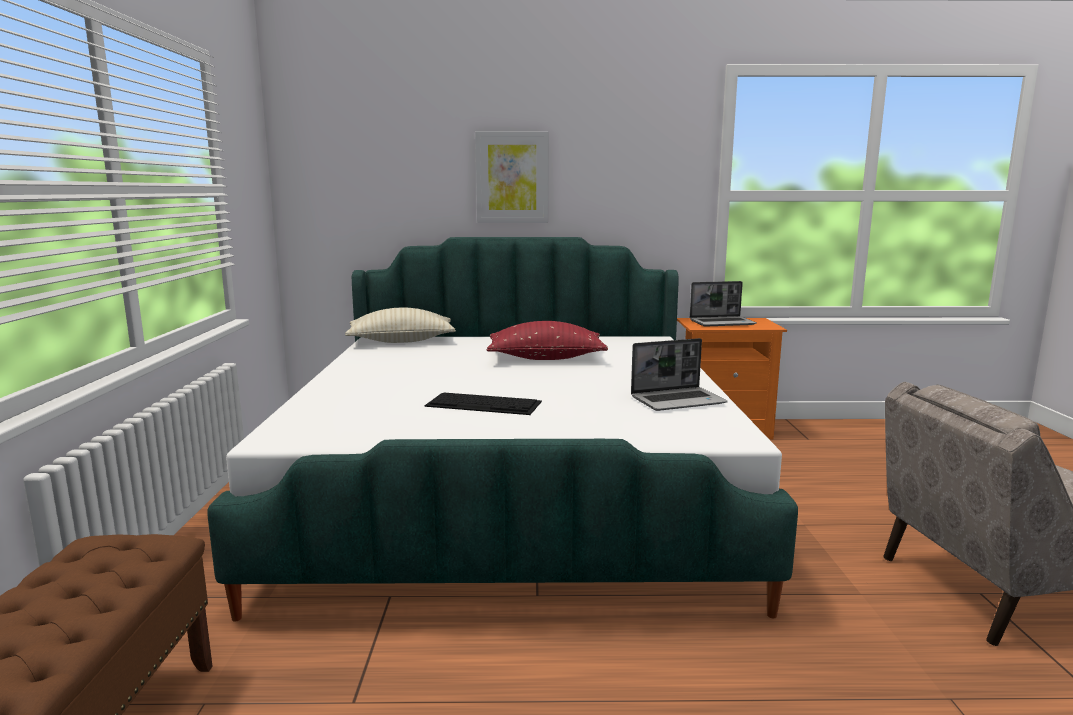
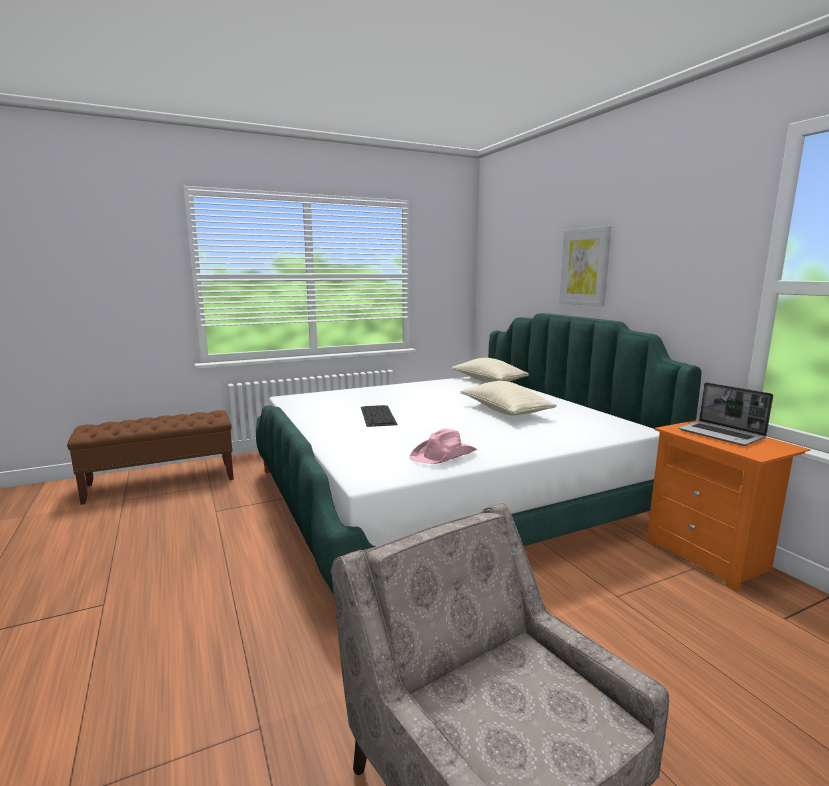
camera: 65 degrees right, 0 degrees up
red pillow [487,321,608,360] -> beige pillow [460,381,557,415]
laptop [631,338,728,411] -> pink hat [409,429,477,464]

